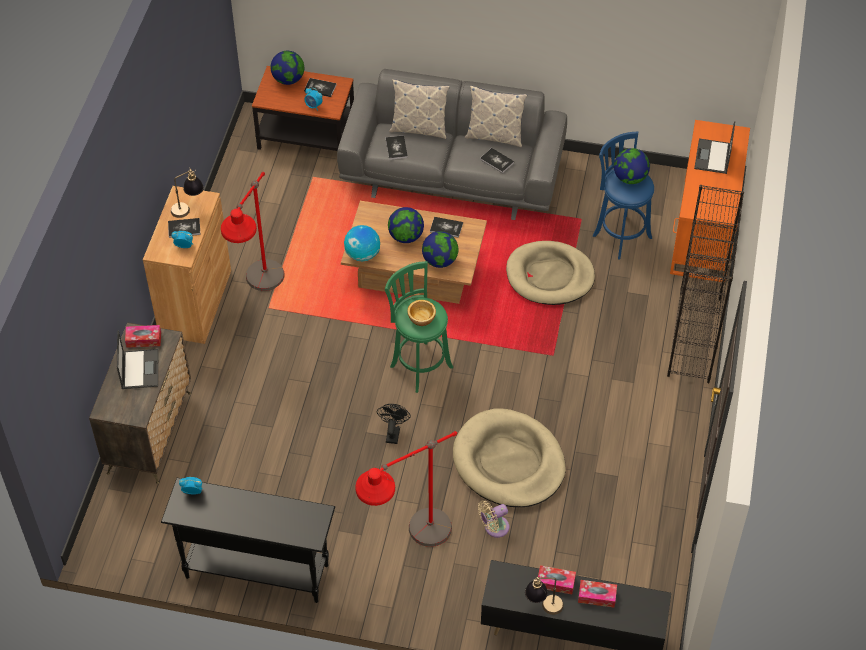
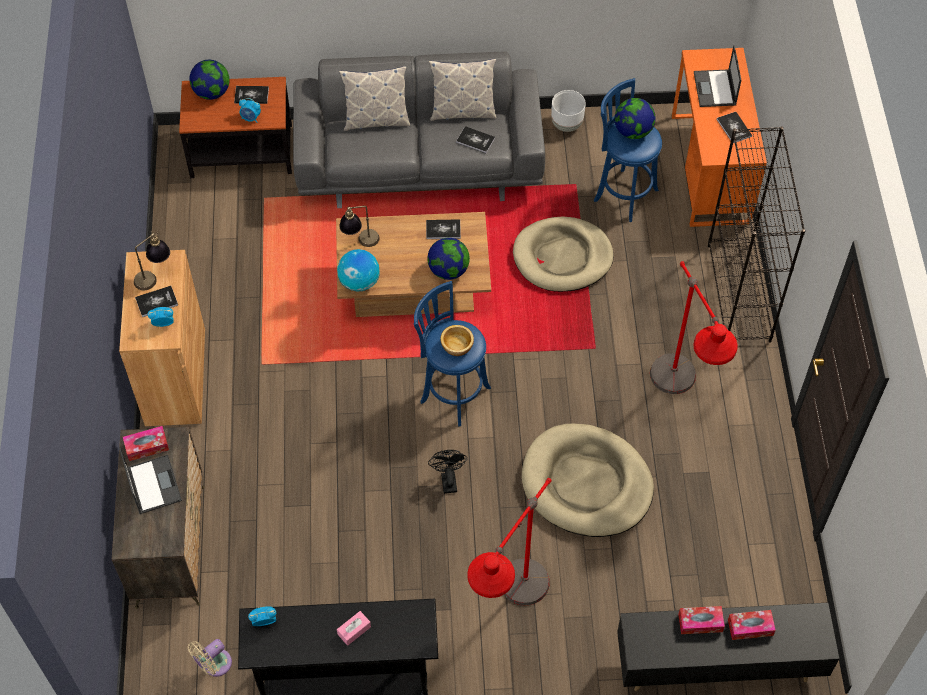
camera: 15 degrees left, 5 degrees up
red floor lamp [221,172,285,291] -> red floor lamp moved to [650,261,738,394]
green stool [385,261,453,393] -> blue stool [414,281,491,426]
book [386,135,408,160] -> book moved to [717,112,752,143]
globe [388,207,424,243] -> none
beige fan [478,500,509,538] -> beige fan moved to [188,639,232,677]
table lamp [525,577,564,615] -> table lamp moved to [339,206,380,247]
none -> pink tissue box [337,611,371,646]
none -> white planter [551,90,586,132]

